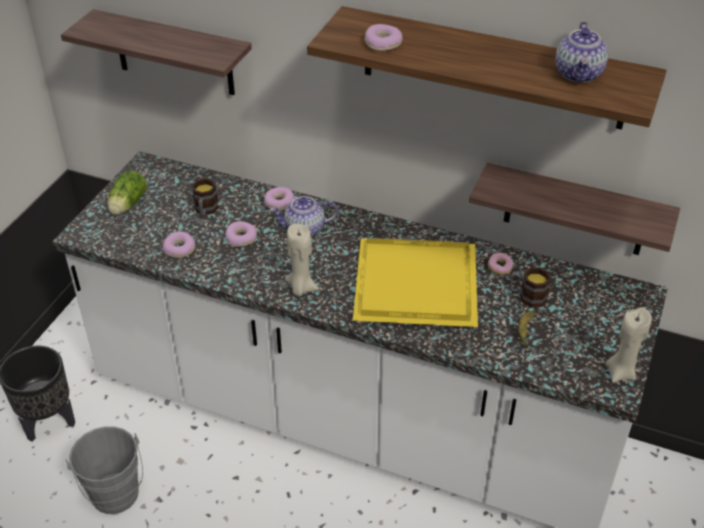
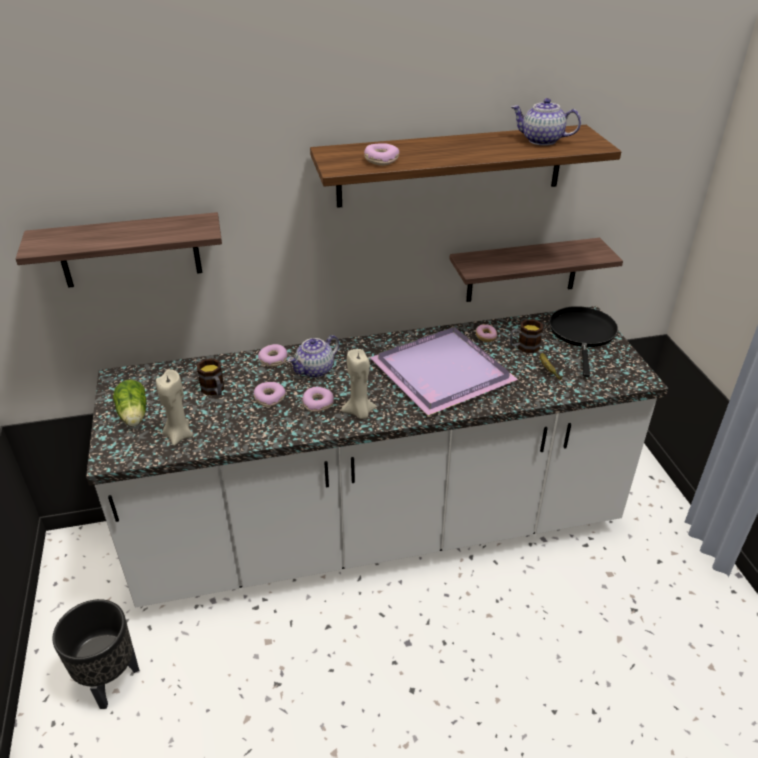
camera: 35 degrees left, 5 degrees down
grey bucket [65,426,143,514] -> none
donut [163,232,196,258] -> donut moved to [302,387,334,412]
yellow tray [353,238,478,327] -> purple tray [370,327,518,416]
teapot [555,22,608,83] -> teapot turned 135 degrees clockwise [511,98,581,146]
beige candle [605,307,652,383] -> beige candle moved to [156,369,193,446]
none -> black frying pan [549,306,618,377]

